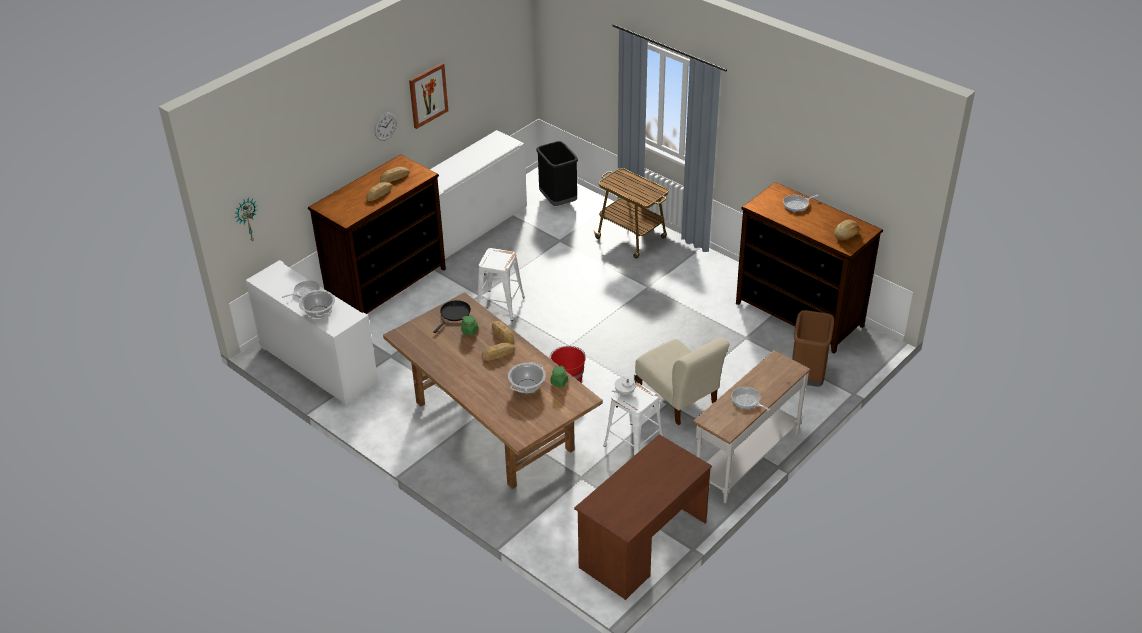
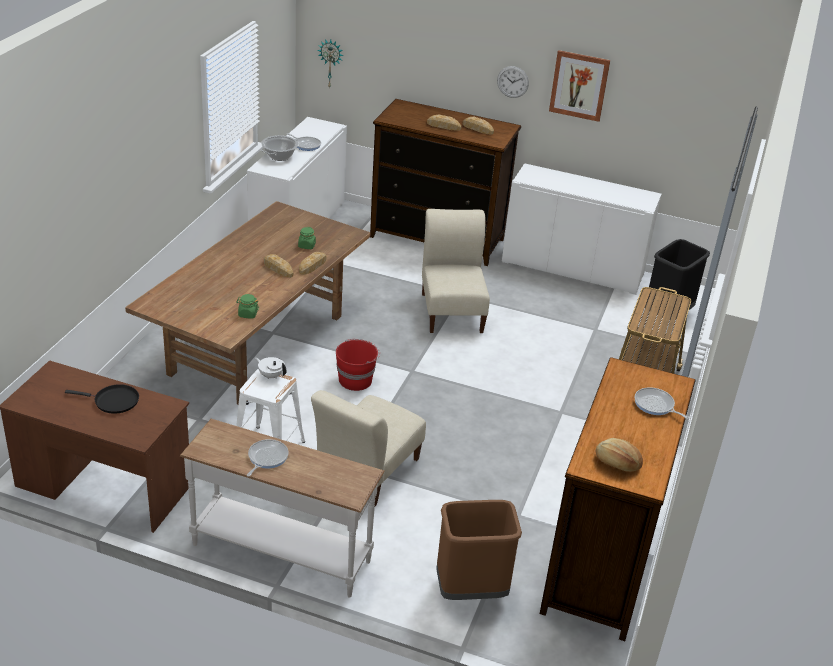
camera: 65 degrees right, 5 degrees down
black frying pan [433,300,471,333] -> black frying pan moved to [65,384,139,414]
white stool [477,248,525,321] -> beige chair [422,209,490,333]
cooking pot [508,362,546,393] -> none

